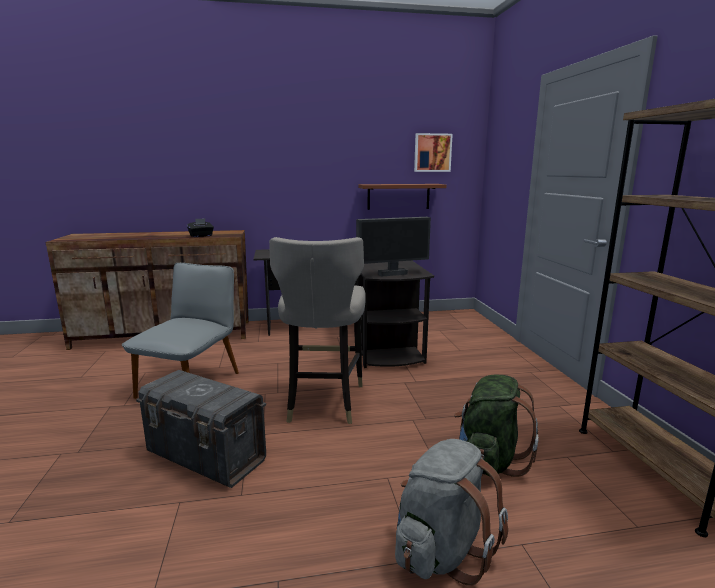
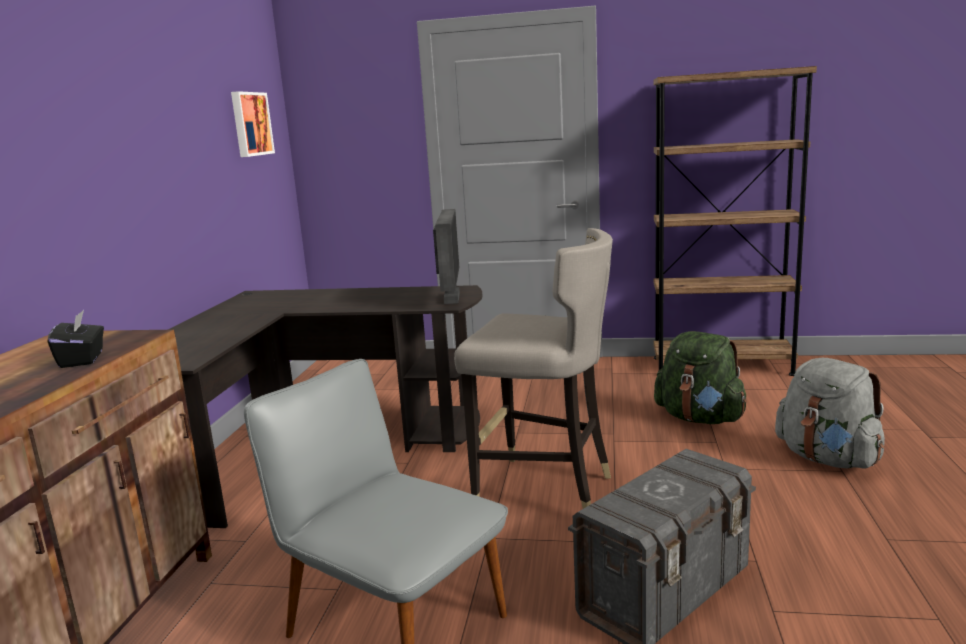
camera: 70 degrees left, 0 degrees up
brown shelf [358,184,447,210] -> none

